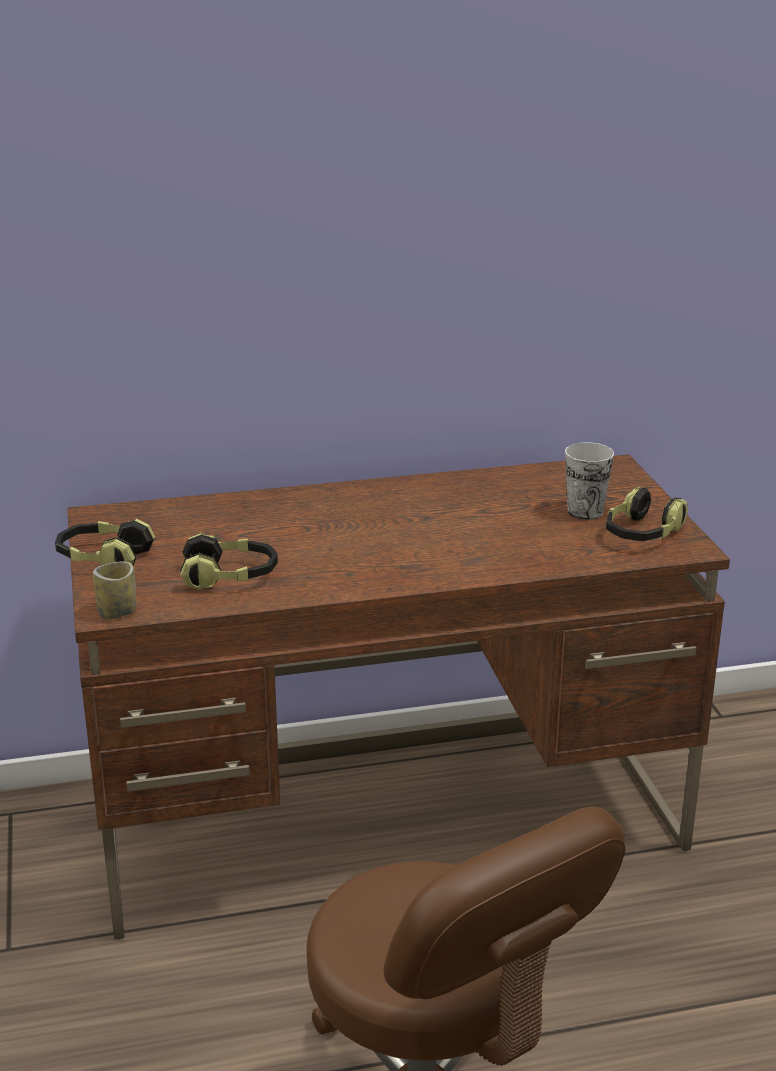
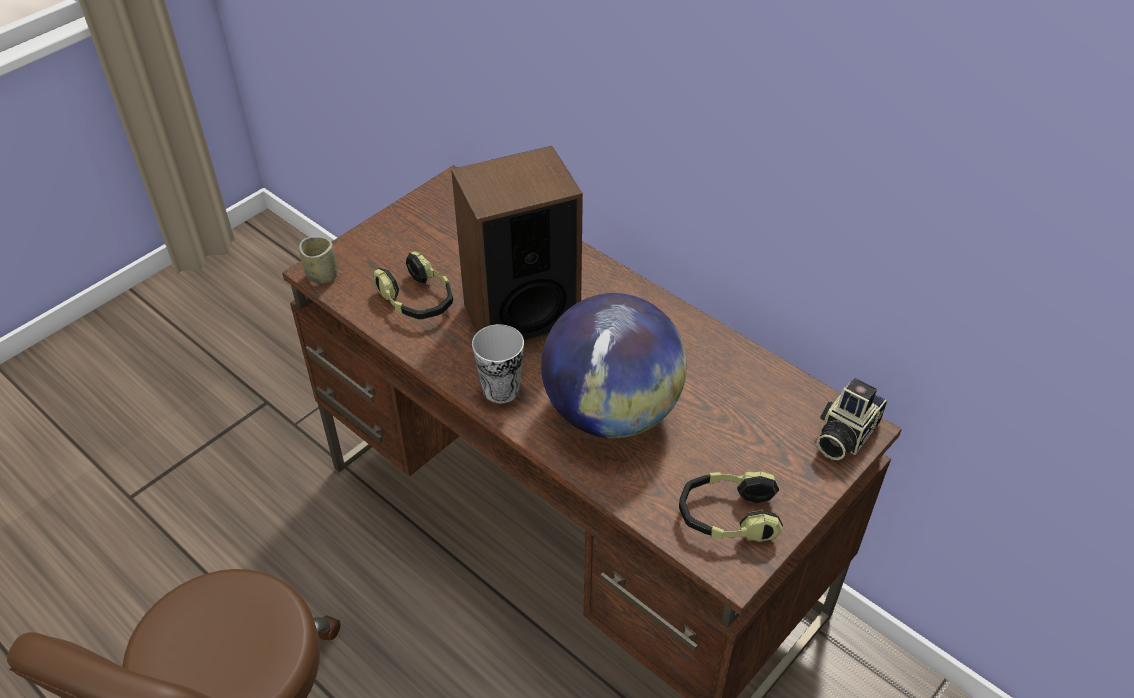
camera: 55 degrees right, 20 degrees up
headphones [55,519,155,565] -> none
cup [565,442,614,520] -> cup moved to [472,324,524,403]
none -> speaker [451,146,583,345]
none -> globe [541,293,687,438]
none -> camera [817,378,888,460]

